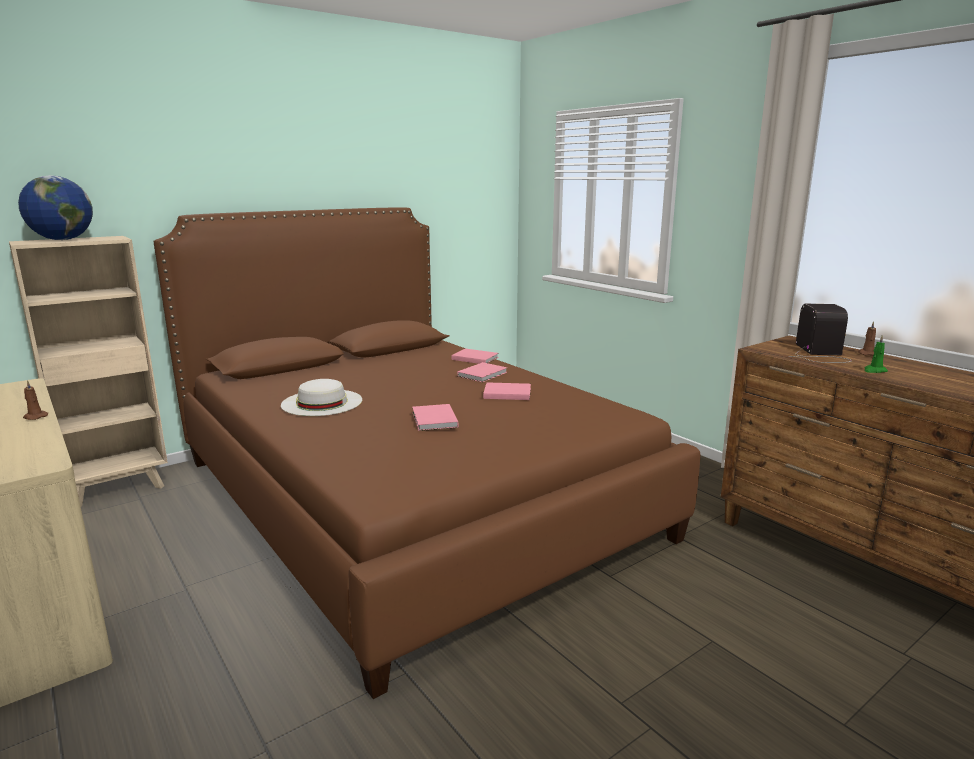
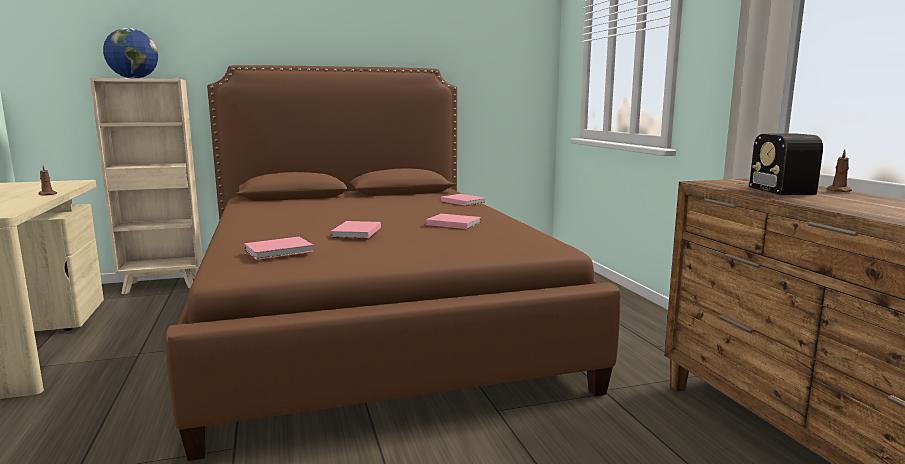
camera: 20 degrees right, 5 degrees down
white hat [281,379,362,416] -> none
pink book [457,362,507,382] -> pink book moved to [244,237,314,260]
radio [789,304,852,363] -> radio turned 150 degrees clockwise [735,134,823,195]
green candle [864,335,888,373] -> none

